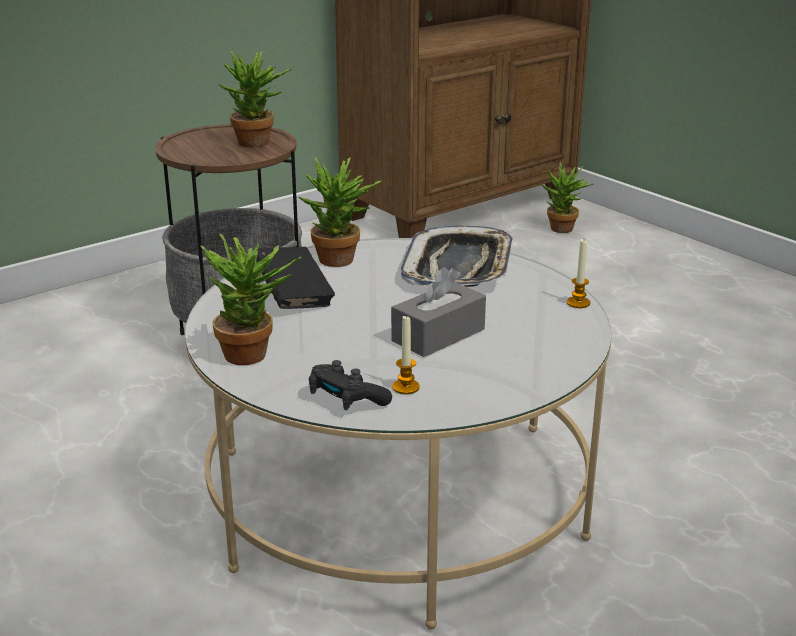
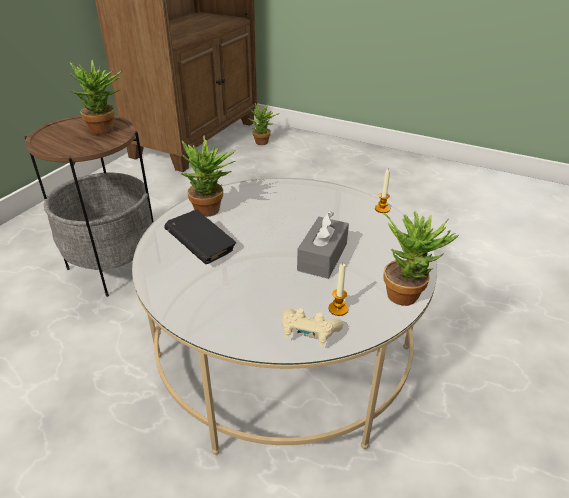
camera: 25 degrees left, 10 degrees up
potted plant [200,233,301,365] -> potted plant moved to [383,211,459,306]
black game controller [309,360,392,410] -> beige game controller [282,308,343,347]
tray [401,225,513,287] -> none

